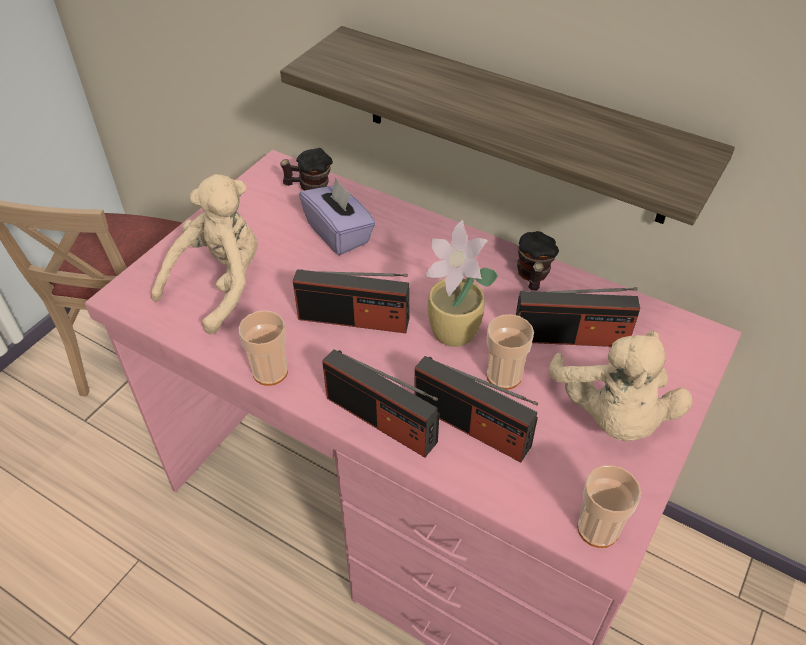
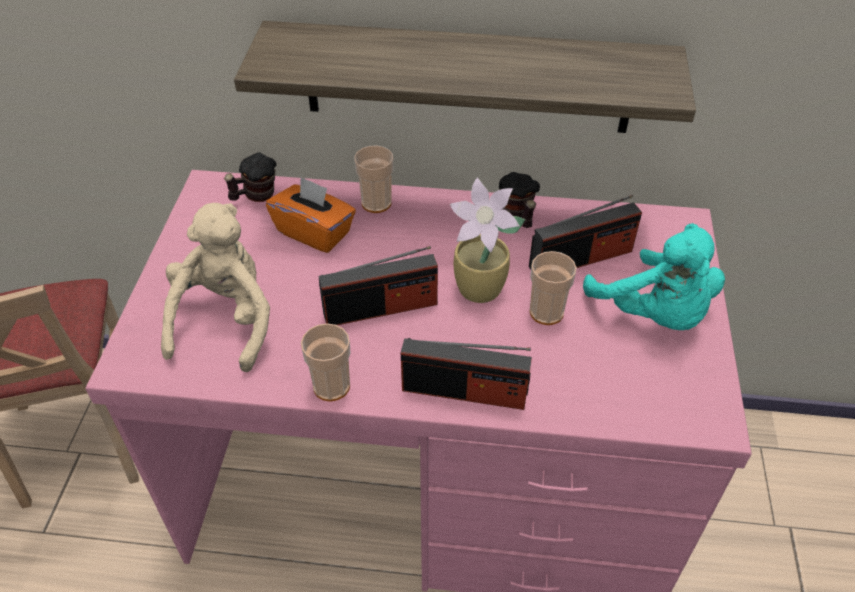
camera: 25 degrees left, 0 degrees up
purple tissue box [299,178,376,255] -> orange tissue box [266,176,356,253]
radio [414,356,538,463] -> none
beige plush toy [549,331,693,441] -> turquoise plush toy [583,223,725,330]
cup [577,465,641,548] -> cup moved to [354,145,393,213]

